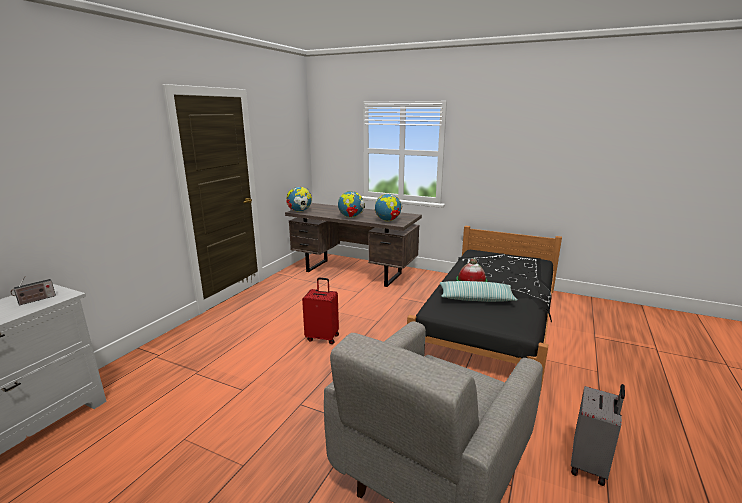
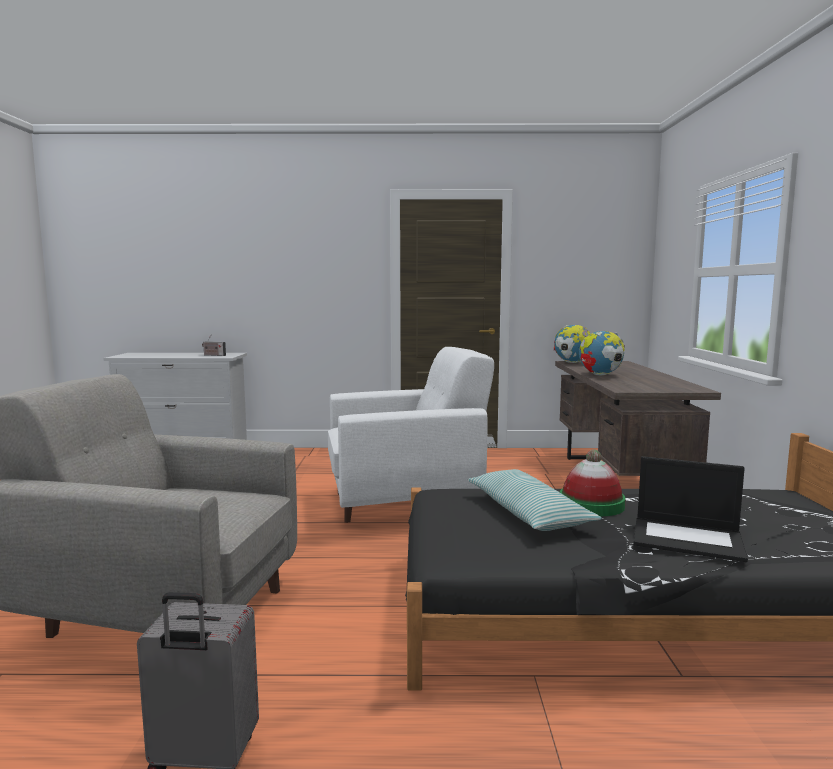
camera: 65 degrees right, 10 degrees down
red suitcase [302,278,339,344] -> white armchair [328,347,494,523]
globe [375,194,403,221] -> none
none -> laptop [633,456,748,562]

